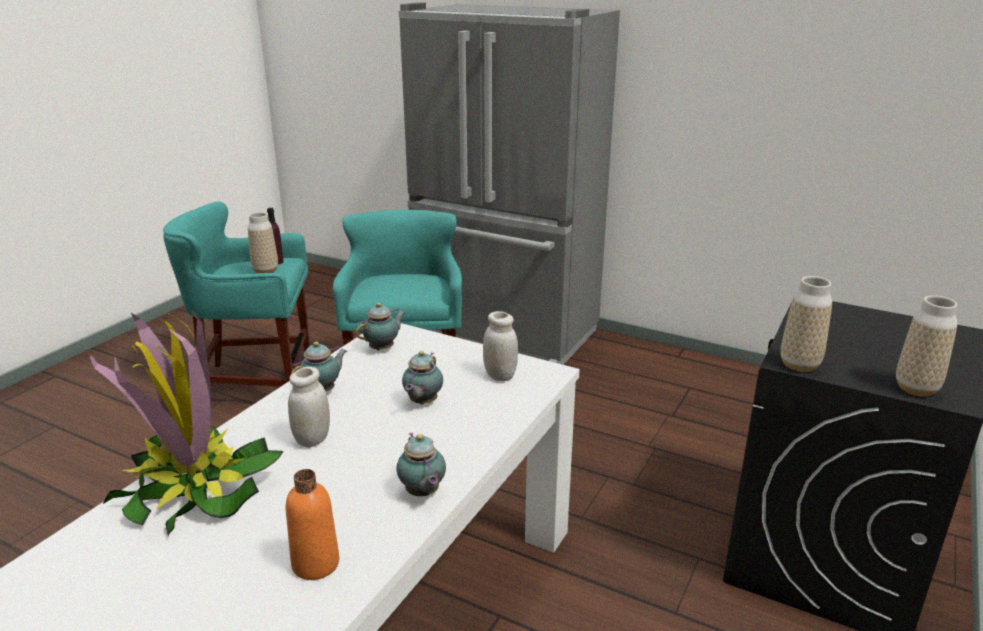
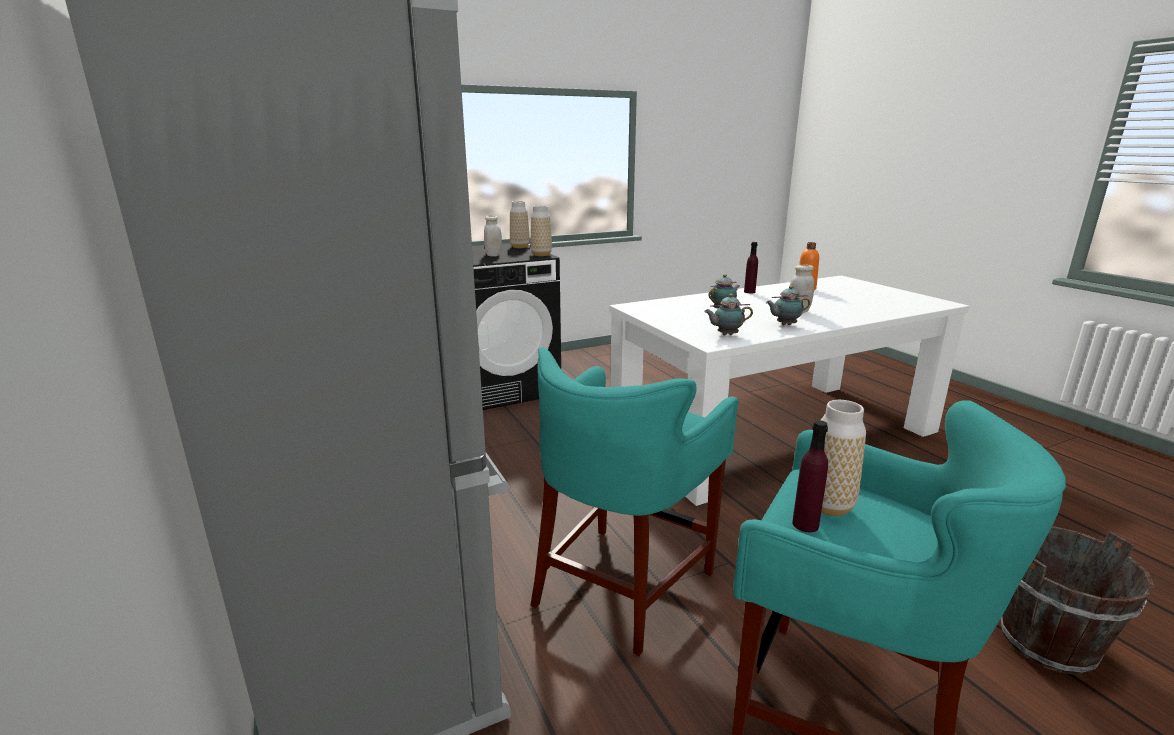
camera: 145 degrees left, 5 degrees down
potted plant [90,305,284,535] -> none
teapot [397,433,446,496] -> purple bottle [744,242,758,293]
white jar [483,311,518,381] -> white jar moved to [484,215,502,257]
none -> brown bucket [1001,526,1155,675]

